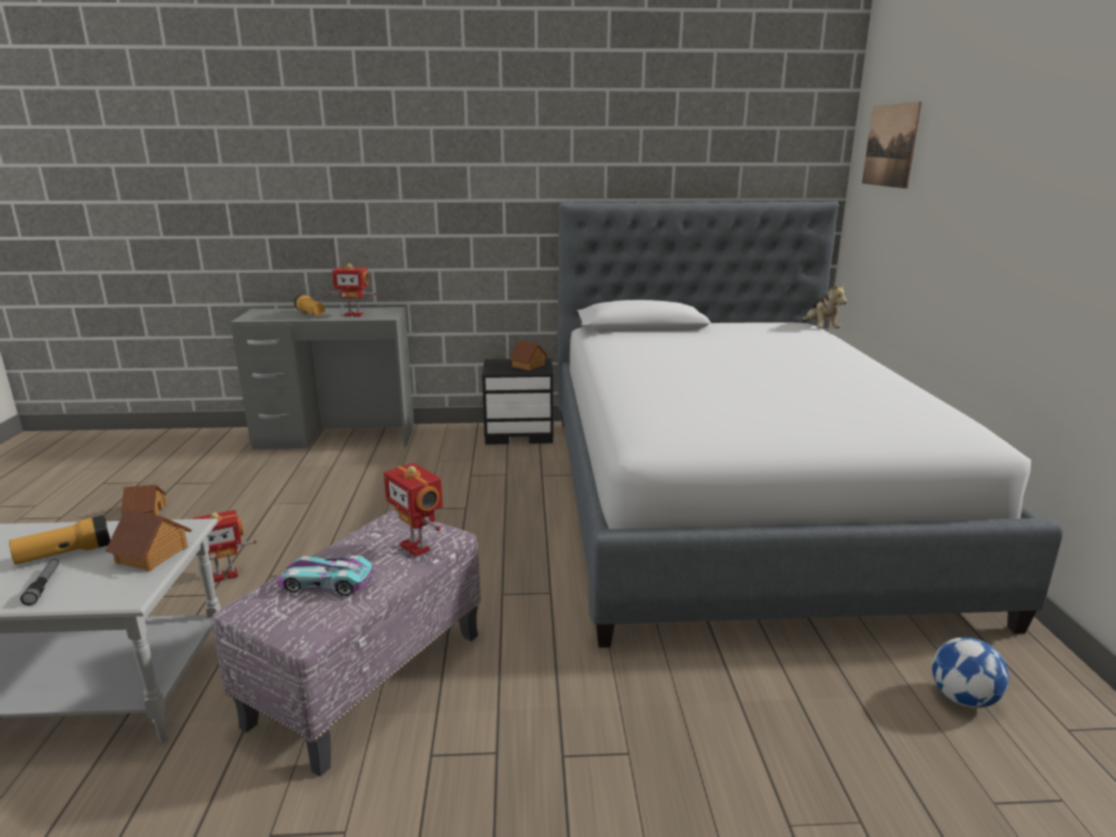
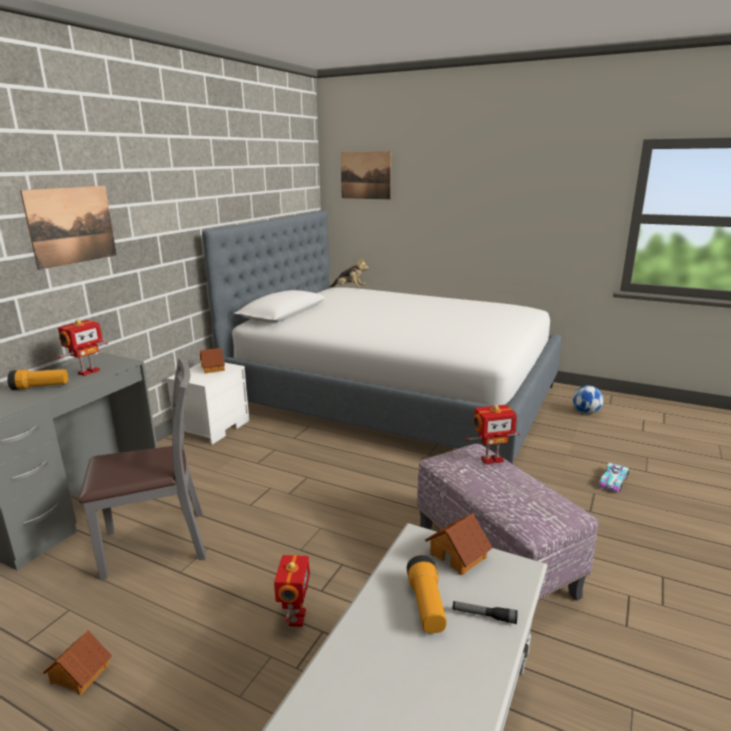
camera: 60 degrees left, 0 degrees up
toy car [277,556,373,596] -> toy car moved to [599,463,629,492]
black nightstand [482,358,554,445] -> white nightstand [167,362,249,445]
none -> picture [20,186,117,270]
none -> grey chair [79,358,207,579]

